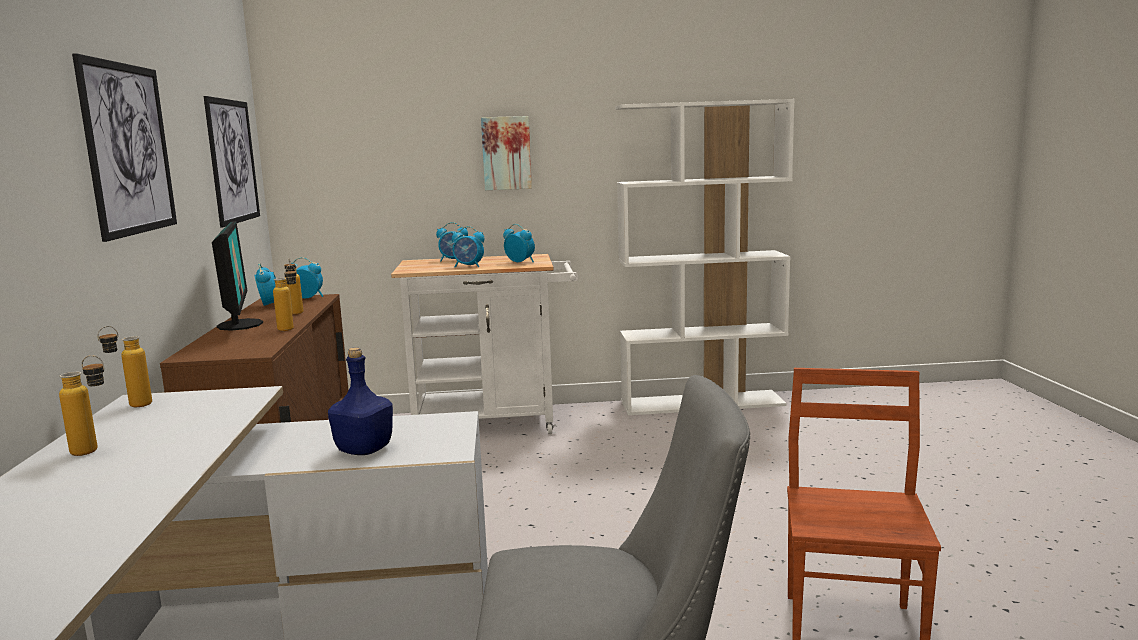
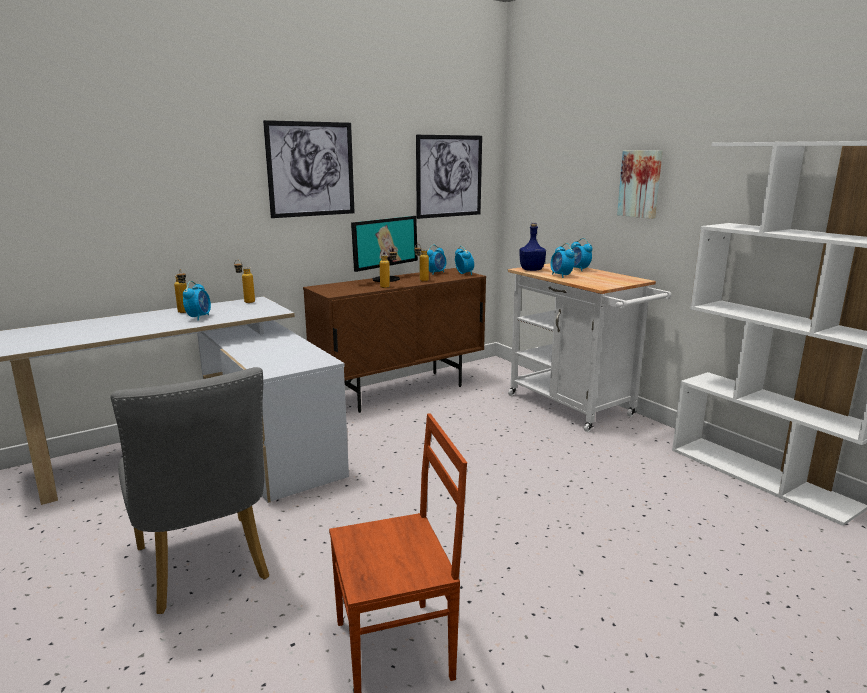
camera: 60 degrees right, 5 degrees up
blue bottle [328,347,393,455] -> blue bottle moved to [519,223,546,271]
alarm clock [503,224,535,262] -> alarm clock moved to [183,281,211,321]

